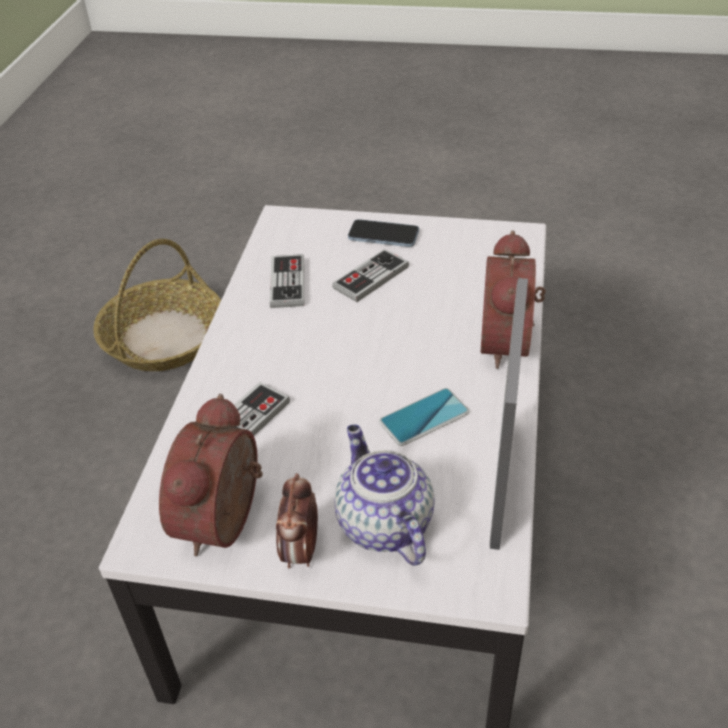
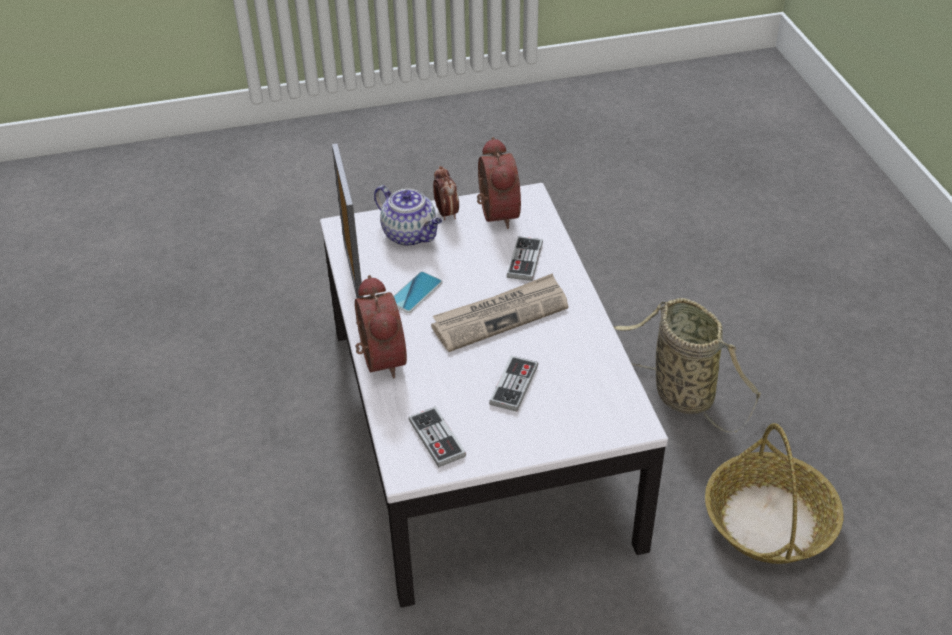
camera: 155 degrees right, 0 degrees up
game controller [270,254,304,308] -> game controller moved to [409,406,466,468]
phone [348,219,419,247] -> none
none -> newspaper [431,273,569,352]
none -> basket [613,298,761,432]

